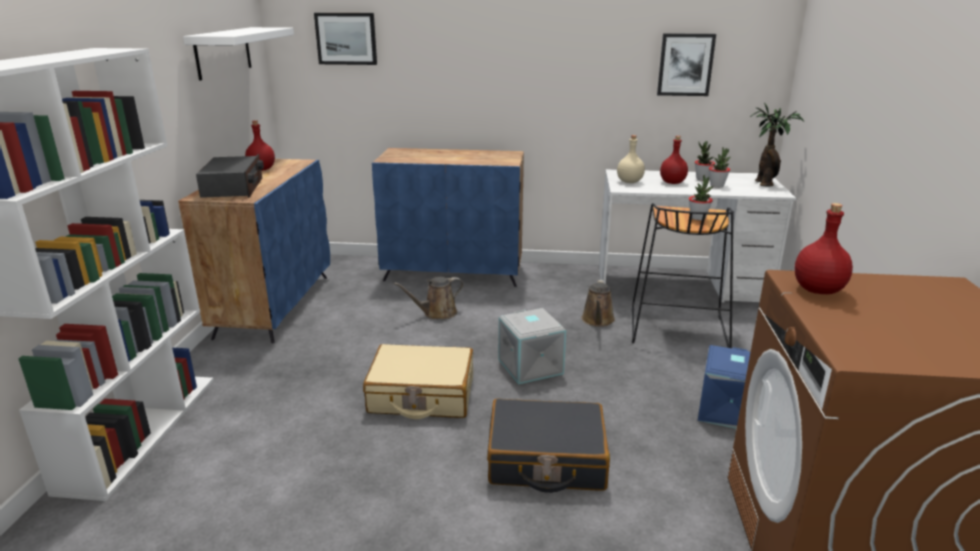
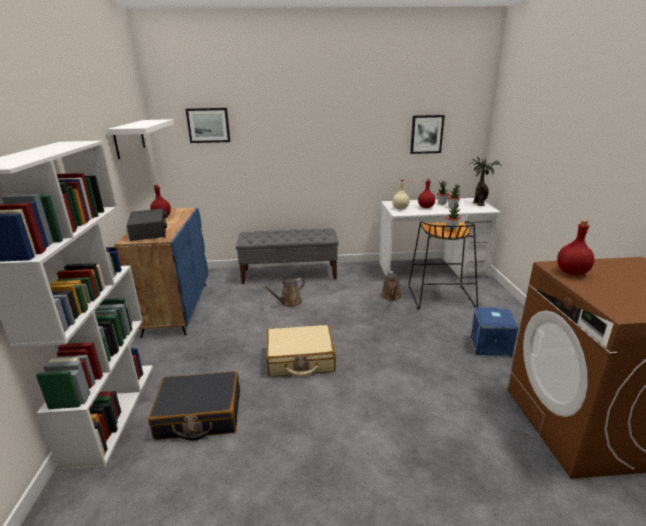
camera: 10 degrees left, 0 degrees up
blue cabinet [372,148,524,287] -> grey bench [236,228,338,284]
black suitcase [487,398,610,493] -> black suitcase moved to [148,371,240,440]
grey storage box [499,308,566,384] -> none

